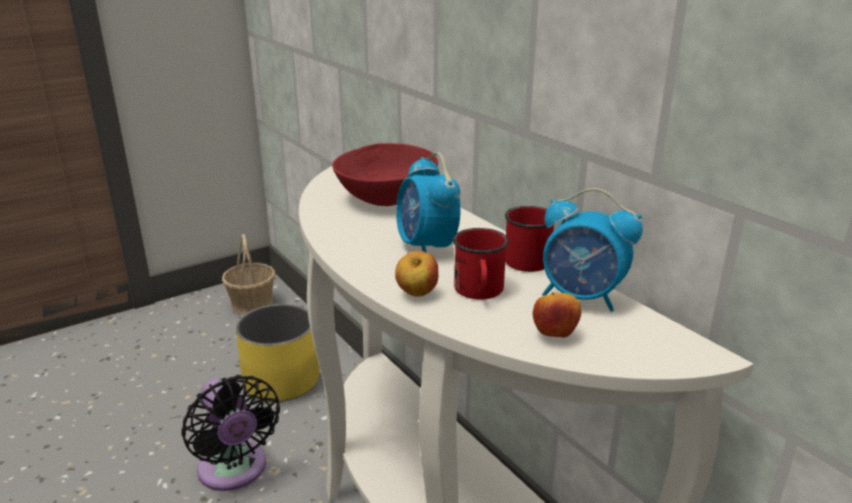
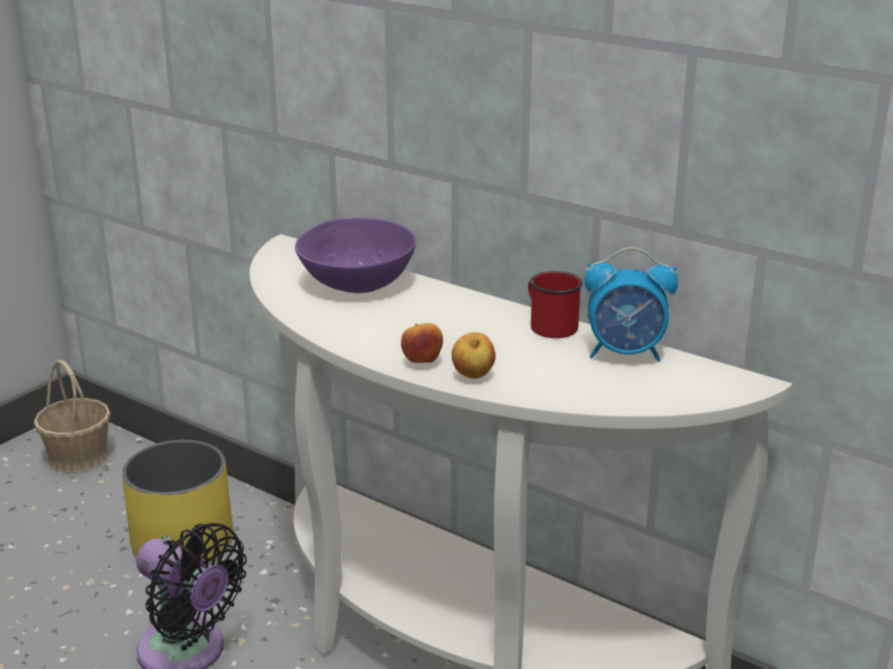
camera: 20 degrees left, 0 degrees up
red bowl [332,143,438,206] -> purple bowl [295,218,416,293]
alarm clock [396,152,461,253] -> none
red mug [453,228,509,300] -> none
apple [532,292,581,338] -> apple moved to [401,323,443,363]

